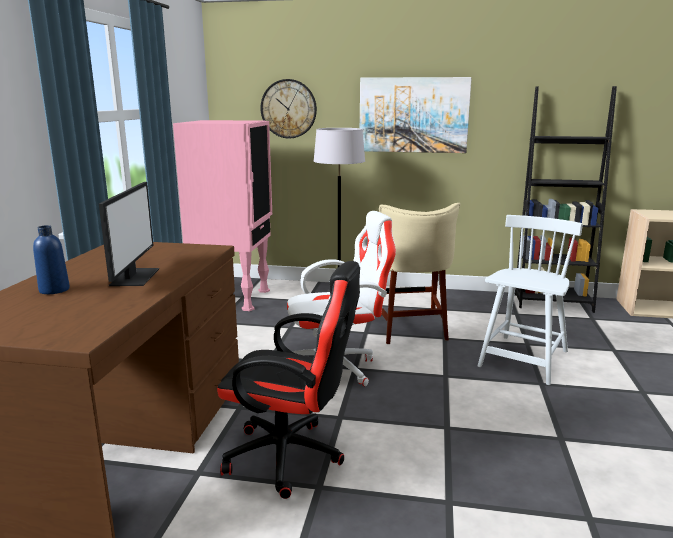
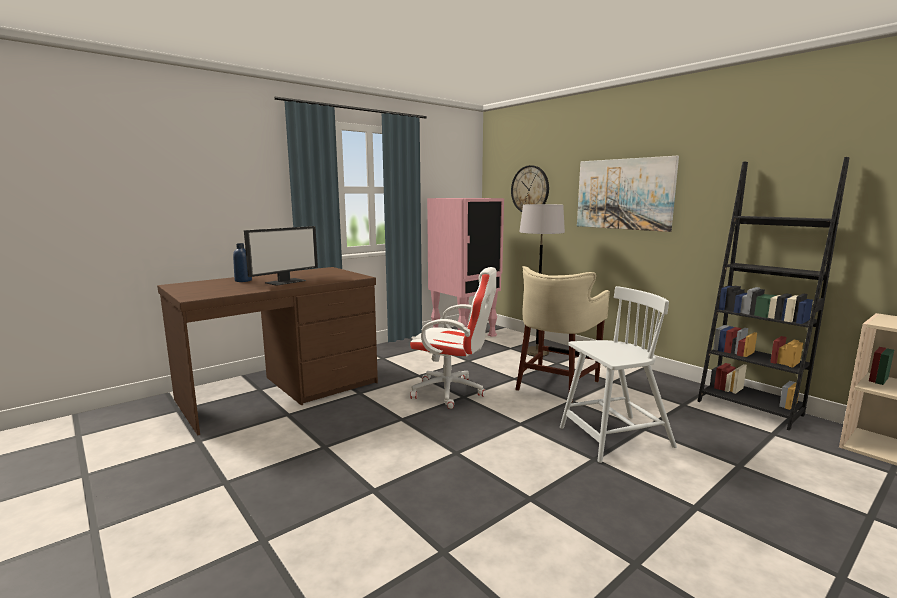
camera: 40 degrees right, 5 degrees down
black office chair [217,261,360,499] -> none

